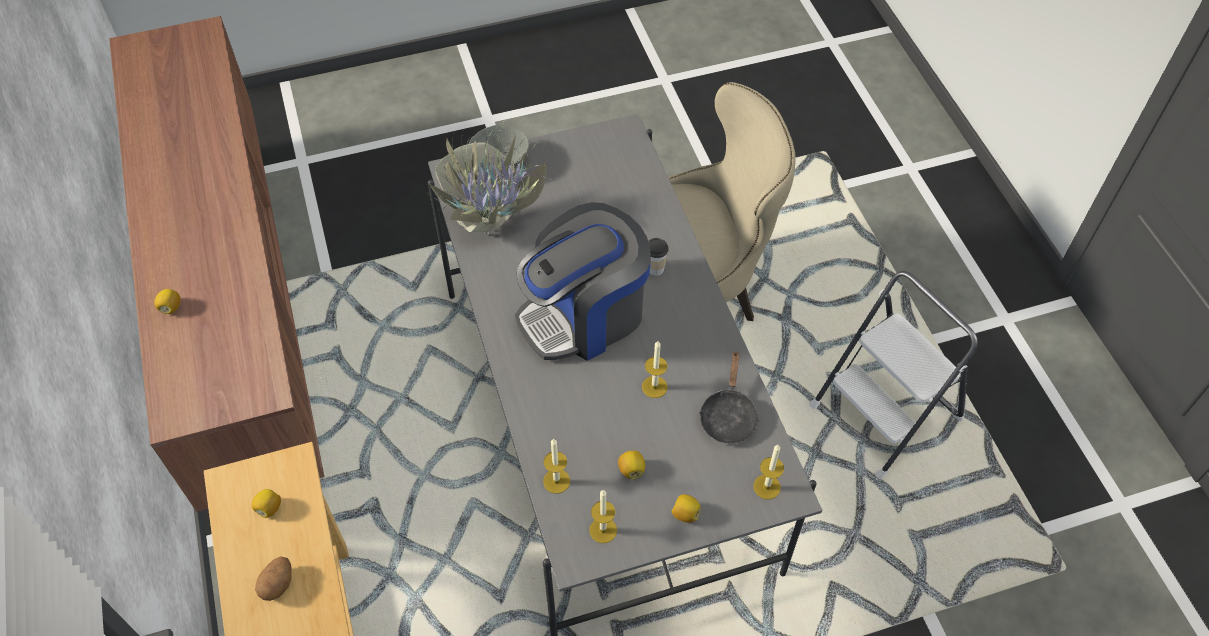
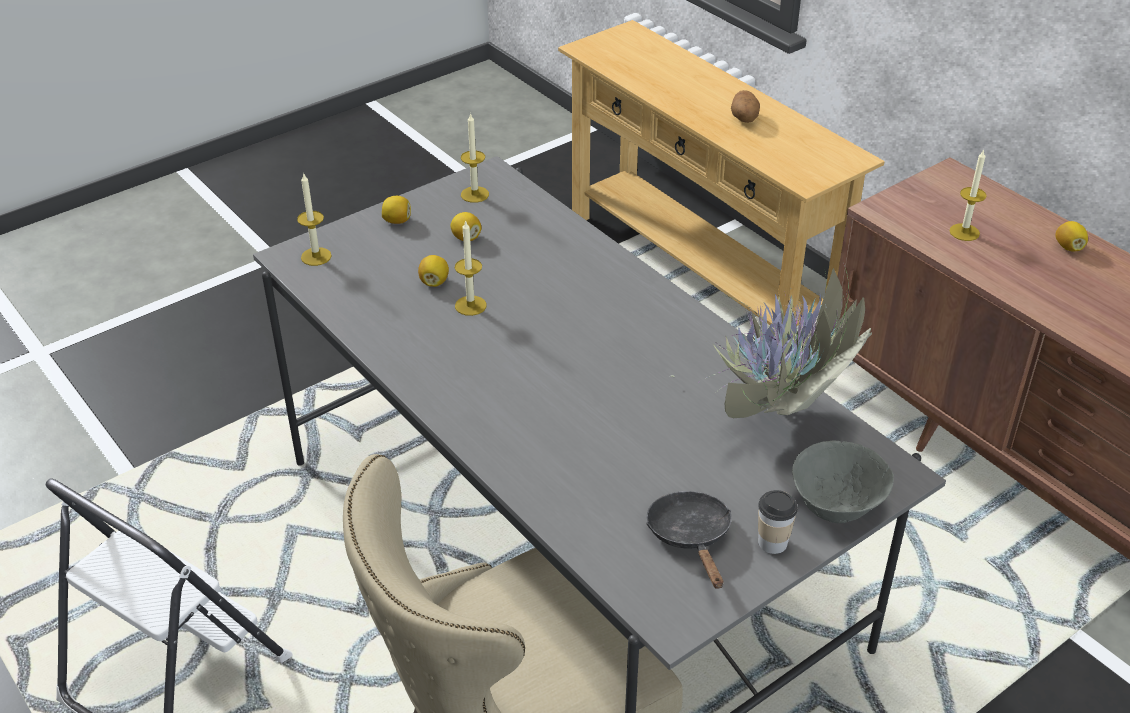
camera: 160 degrees right, 15 degrees down
lemon [251,489,281,518] -> lemon moved to [418,255,449,287]
coffee machine [515,202,651,361] -> none
candle [543,438,570,494] -> candle moved to [949,149,987,241]
cup [648,238,669,276] -> cup moved to [758,490,798,554]
black frying pan [699,350,759,444] -> black frying pan moved to [646,491,732,589]

